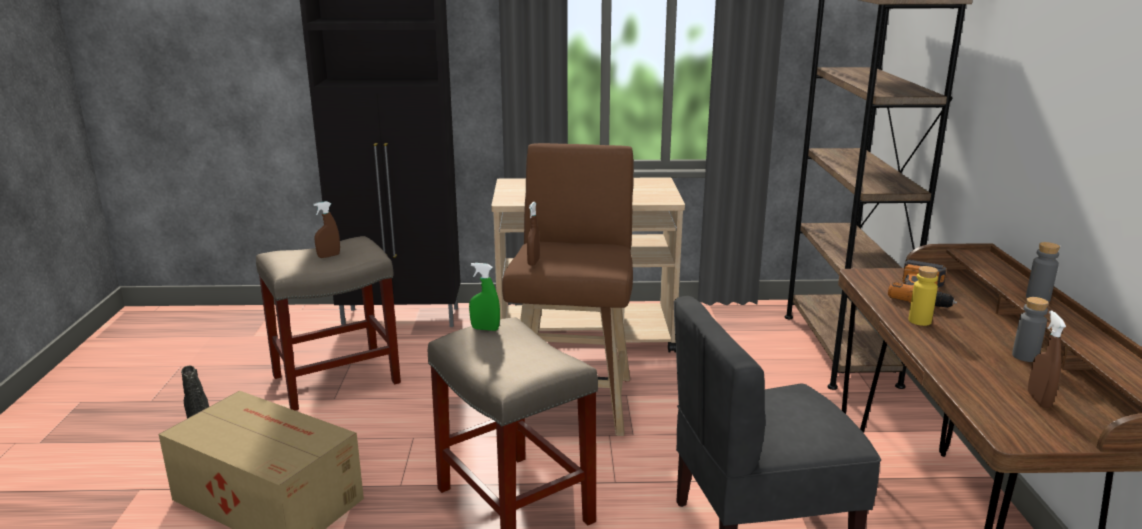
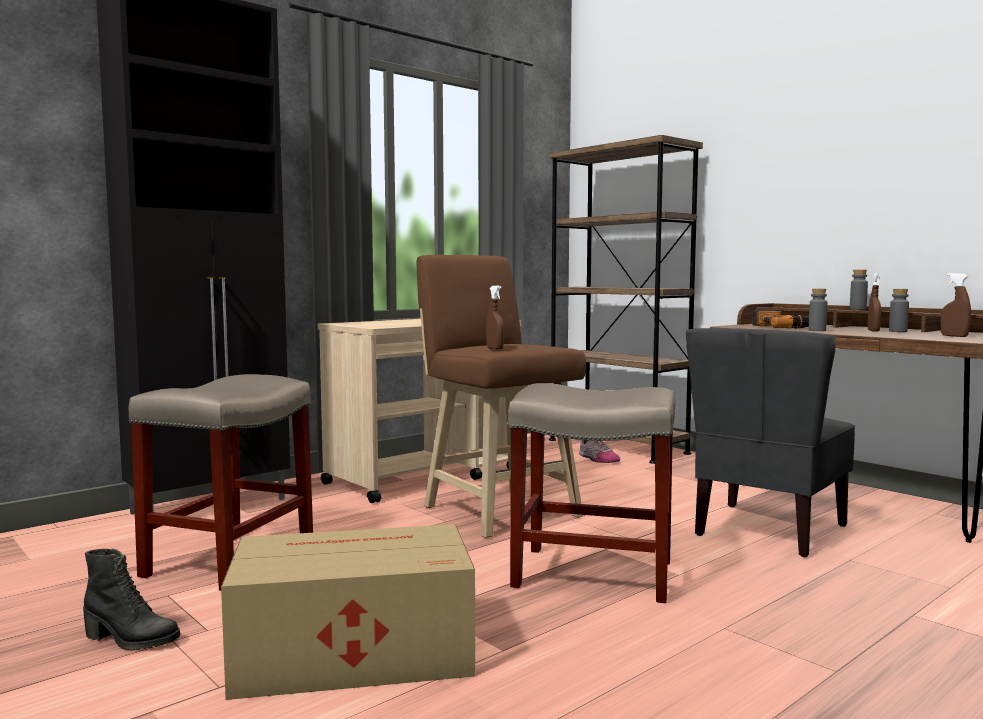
camera: 40 degrees left, 15 degrees down
brown spray bottle [313,201,340,258] -> brown spray bottle moved to [868,273,881,332]
green spray bottle [469,263,500,331] -> none
yellow bottle [908,266,938,326] -> grey bottle [809,288,827,331]
none -> shoe [579,440,620,463]

